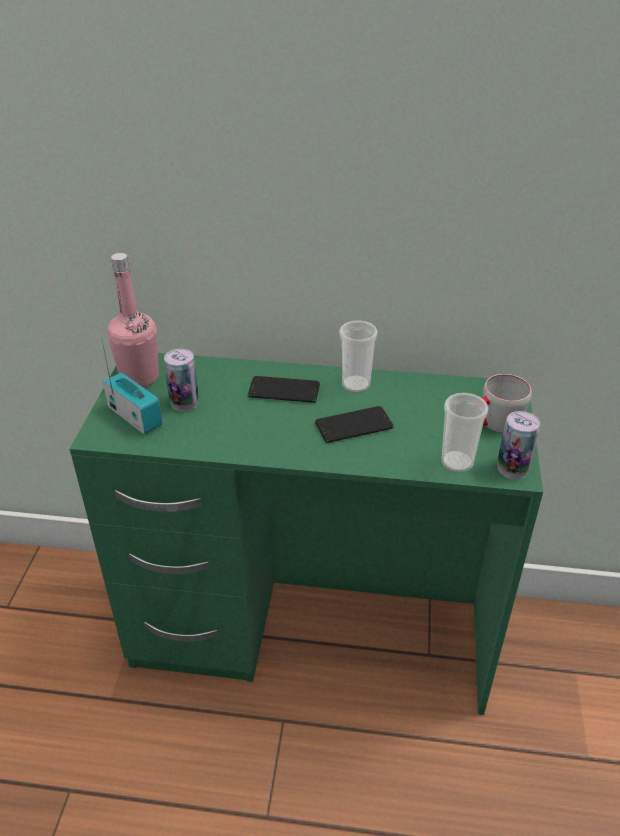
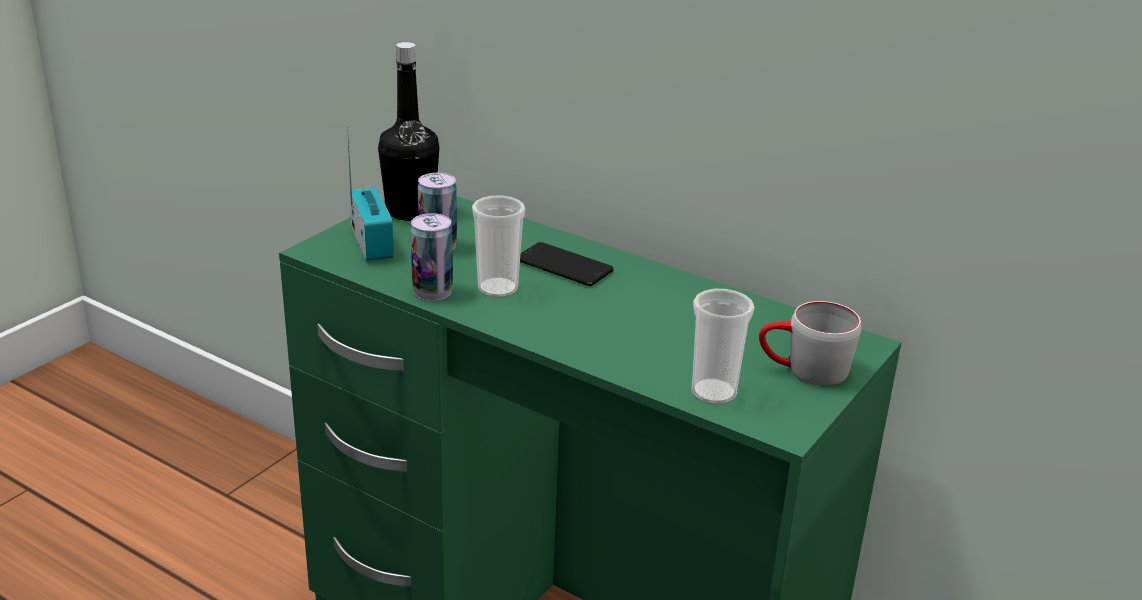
camera: 25 degrees right, 10 degrees down
pink bottle [107,253,159,387] -> black bottle [378,42,439,221]
phone [315,406,394,443] -> none
cup [339,320,378,393] -> cup moved to [472,196,525,298]
can [497,411,540,479] -> can moved to [411,213,453,301]

